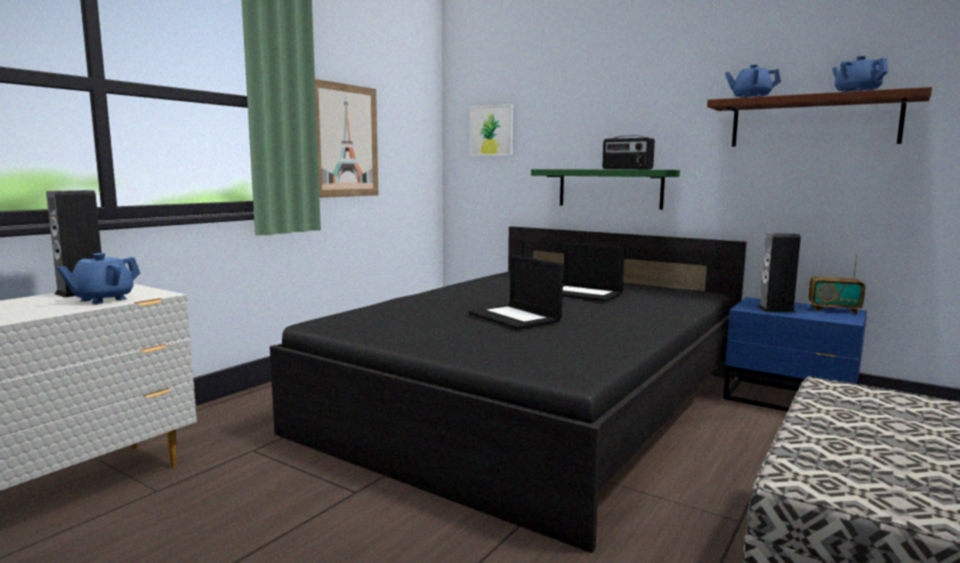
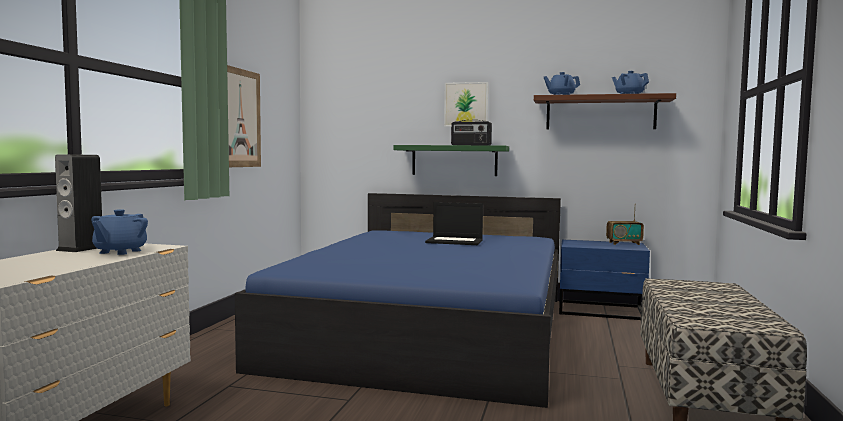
camera: 20 degrees left, 5 degrees down
black bed [270,226,747,553] -> blue bed [235,193,561,408]
laptop [468,255,563,330] -> none
picture [470,104,513,156] -> picture moved to [444,82,488,127]
speaker [758,233,801,313] -> none

